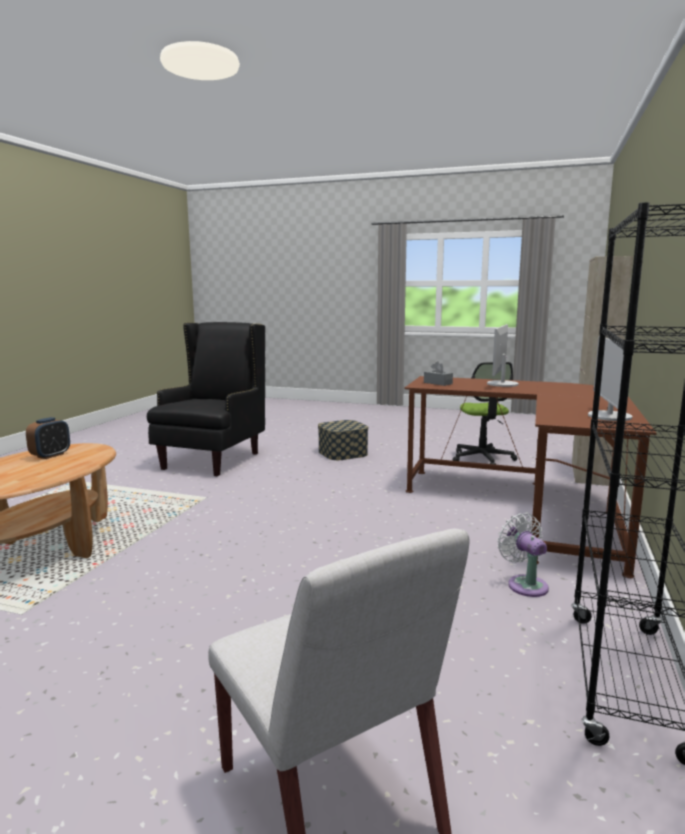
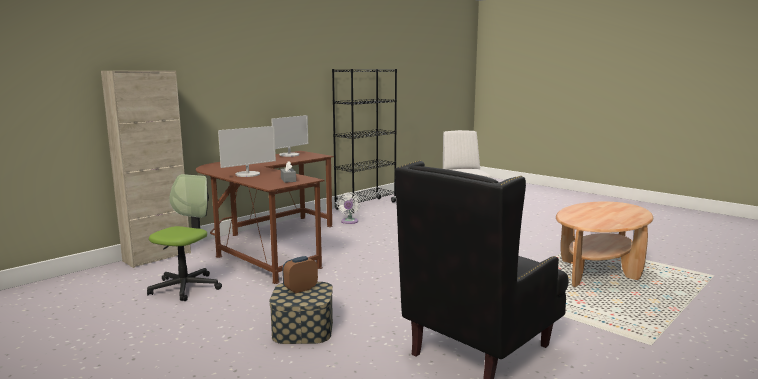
camera: 155 degrees left, 0 degrees up
alarm clock [26,417,70,459] -> alarm clock moved to [282,256,318,294]

